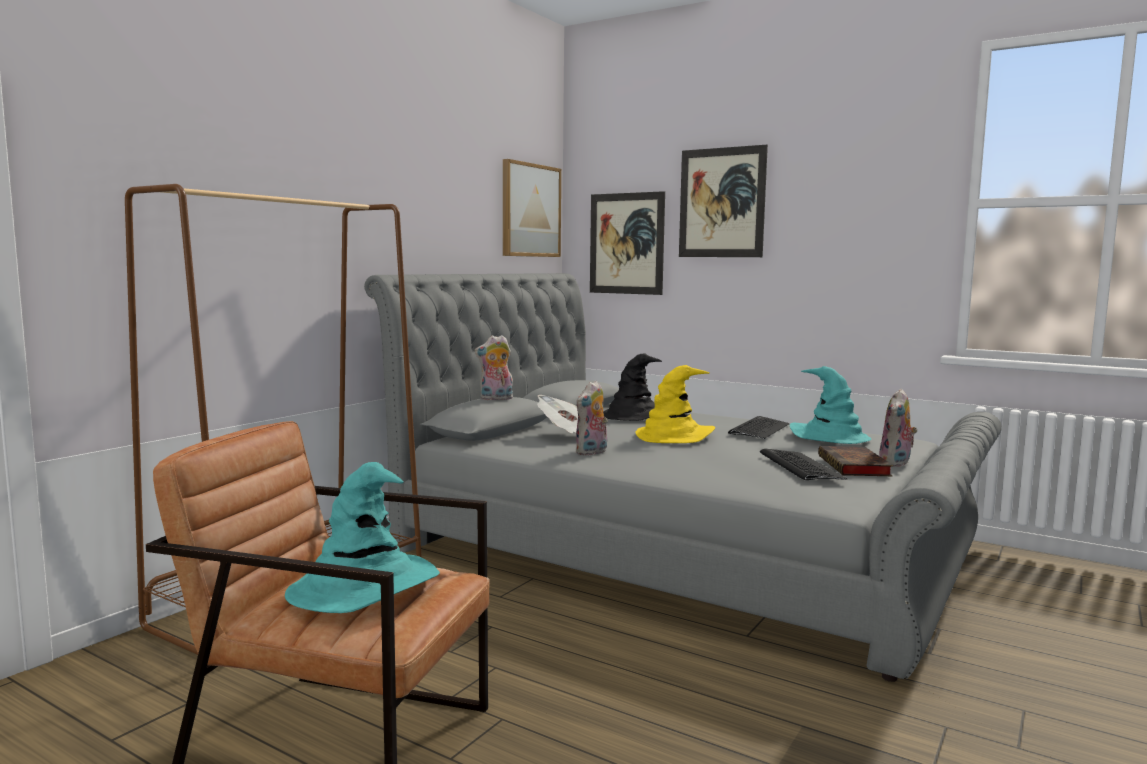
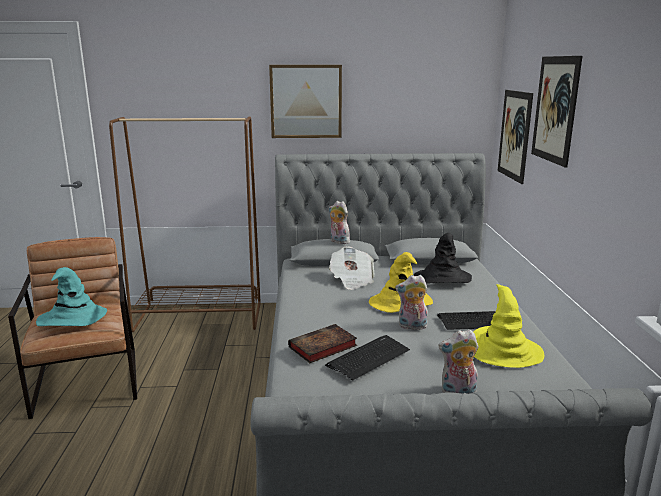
camera: 55 degrees right, 10 degrees up
picture [503,159,561,257] -> picture moved to [269,65,342,138]
plush toy [575,381,608,456] -> plush toy moved to [395,275,428,330]
turquoise hat [790,366,871,444] -> yellow hat [473,284,544,368]
book [818,446,893,476] -> book moved to [288,324,357,363]

